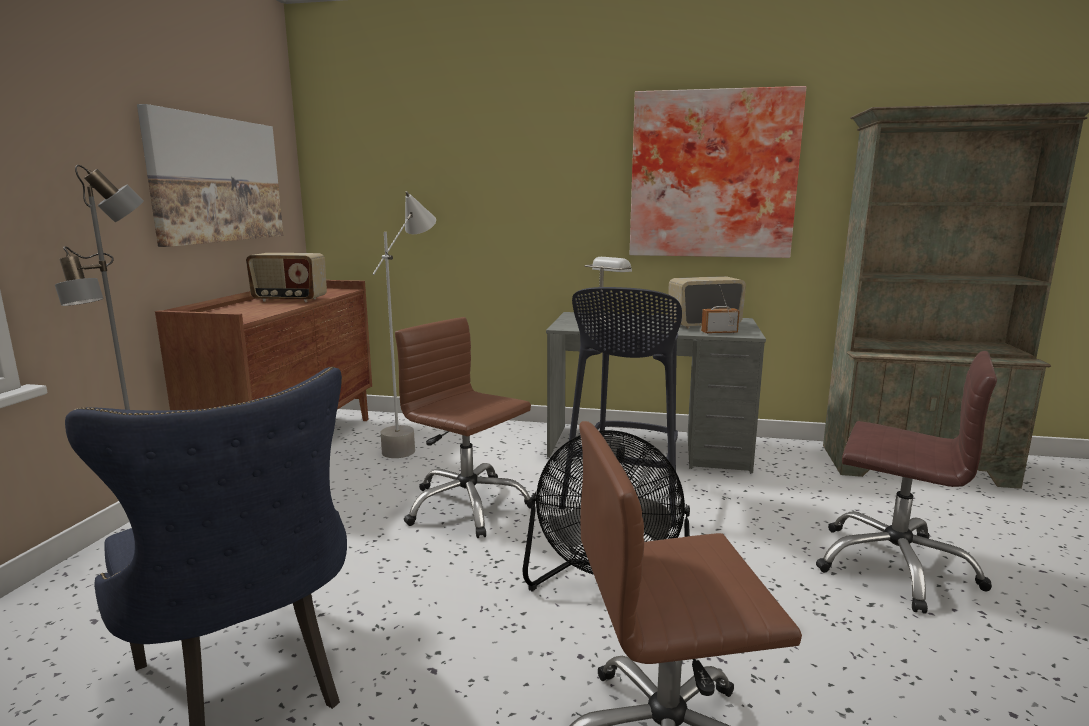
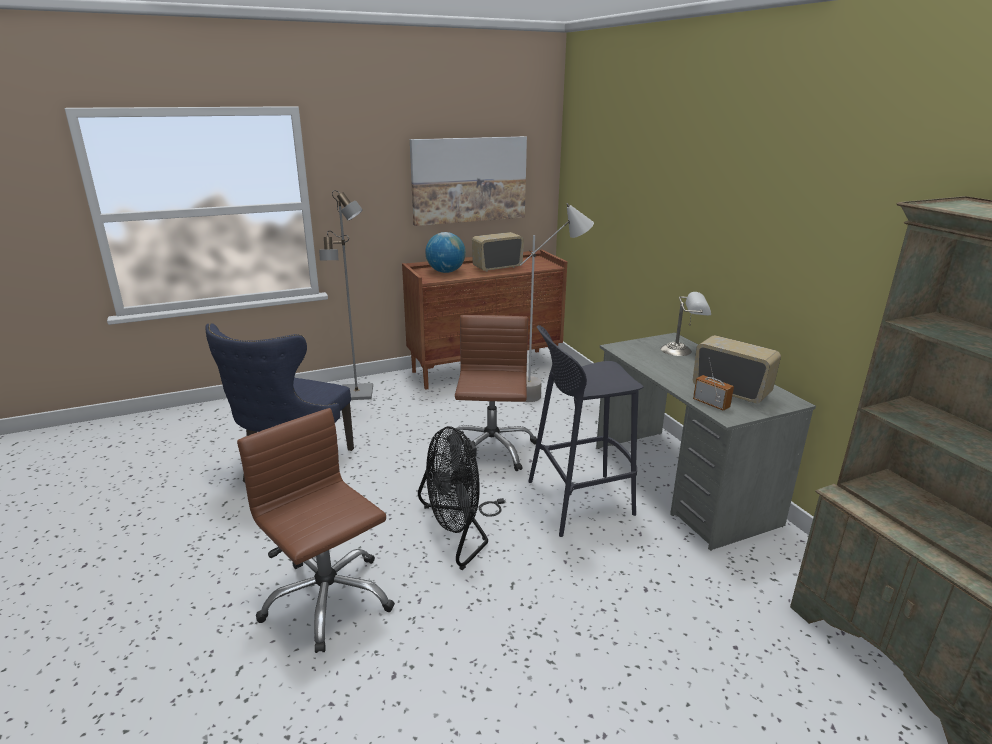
camera: 55 degrees right, 10 degrees up
radio [246,253,327,302] -> radio turned 90 degrees clockwise [472,232,524,272]
picture [629,86,806,258] -> none
brown office chair [816,351,997,613] -> none
none -> globe [425,232,466,273]

